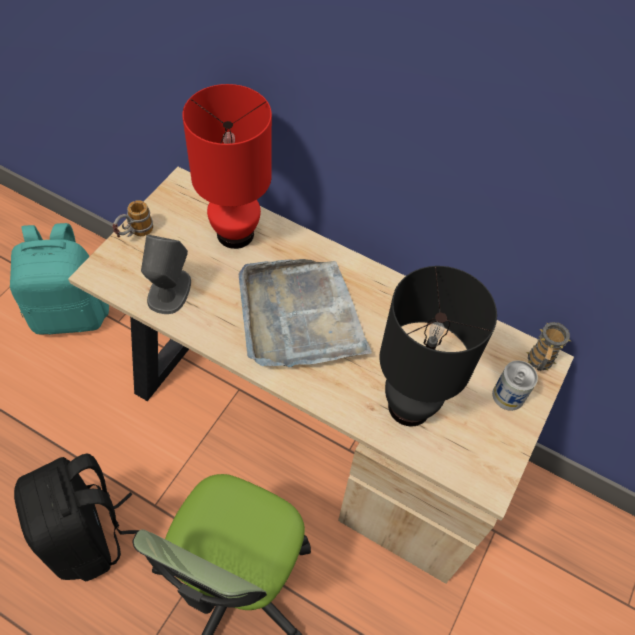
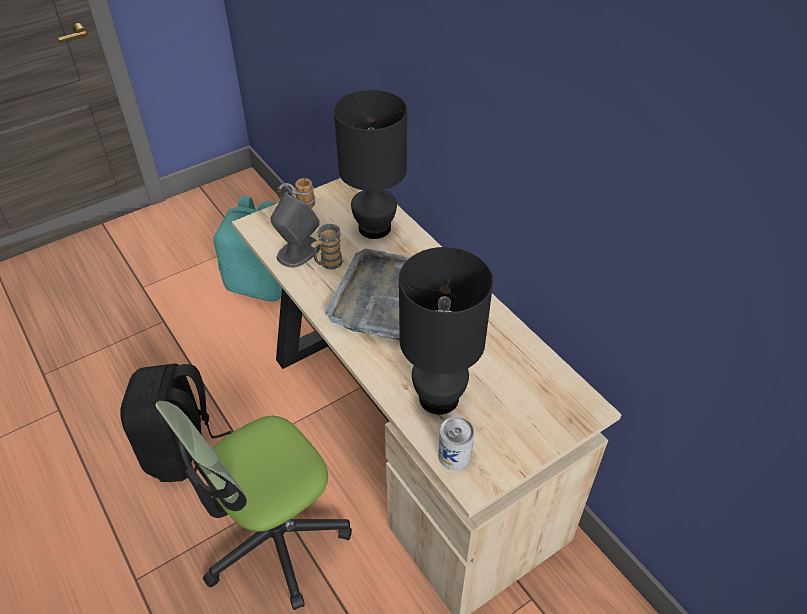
camera: 30 degrees right, 10 degrees down
red table lamp [182,84,272,249] -> black table lamp [334,90,407,239]
can [492,361,538,411] -> can moved to [438,417,474,470]
mug [526,322,571,371] -> mug moved to [311,224,344,270]

